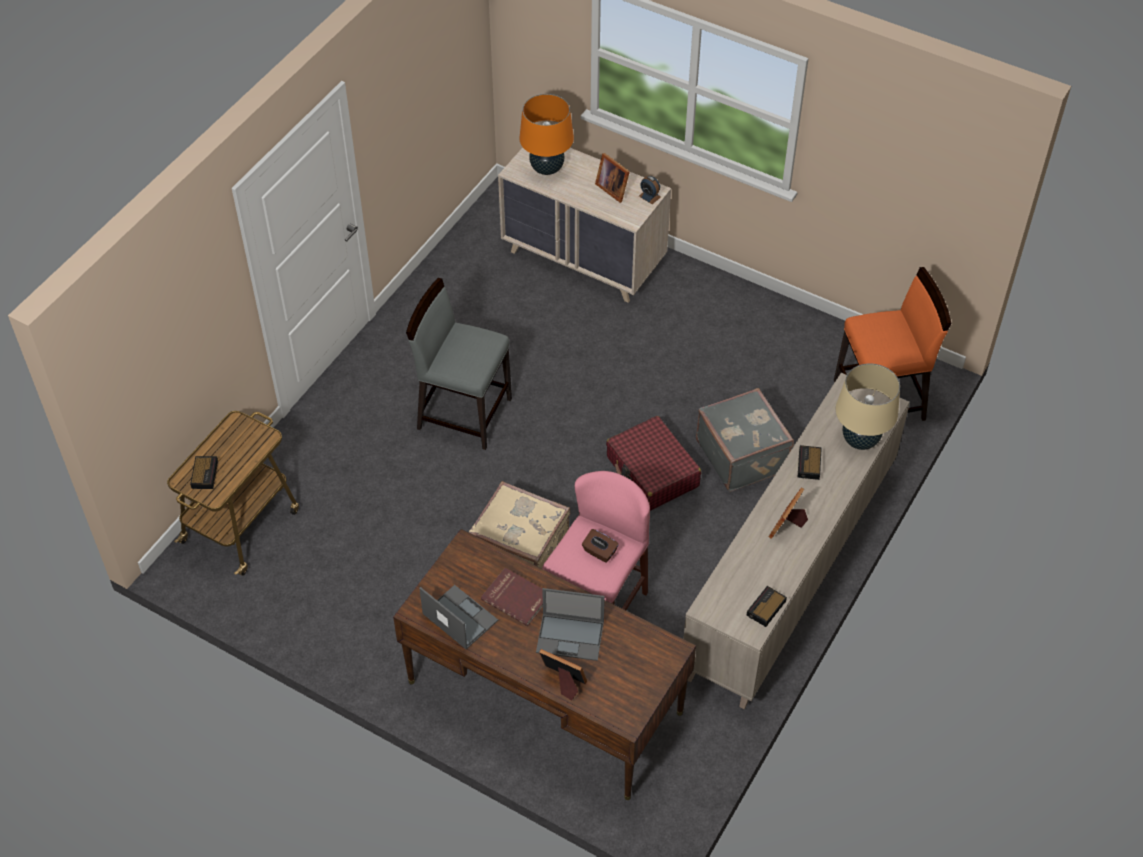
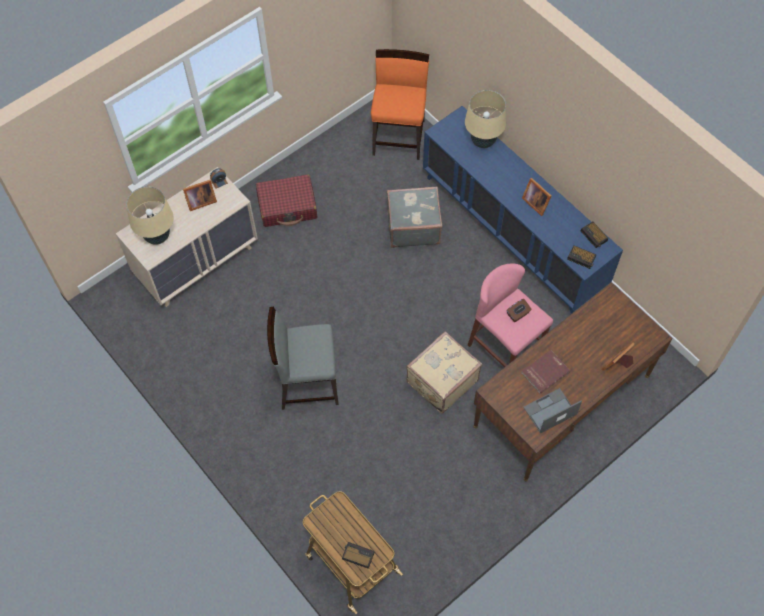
camera: 70 degrees left, 10 degrees up
grey chair [406,278,512,450] -> grey chair turned 45 degrees clockwise [267,307,339,410]
orange table lamp [519,94,574,175] -> beige table lamp [126,187,174,245]
laptop [536,588,605,661] -> none
red suitcase [606,416,701,511] -> red suitcase moved to [256,174,317,227]
beige cabinet [683,373,910,709] -> blue cabinet [423,106,623,314]
alarm clock [797,445,822,480] -> alarm clock moved to [567,245,596,269]

